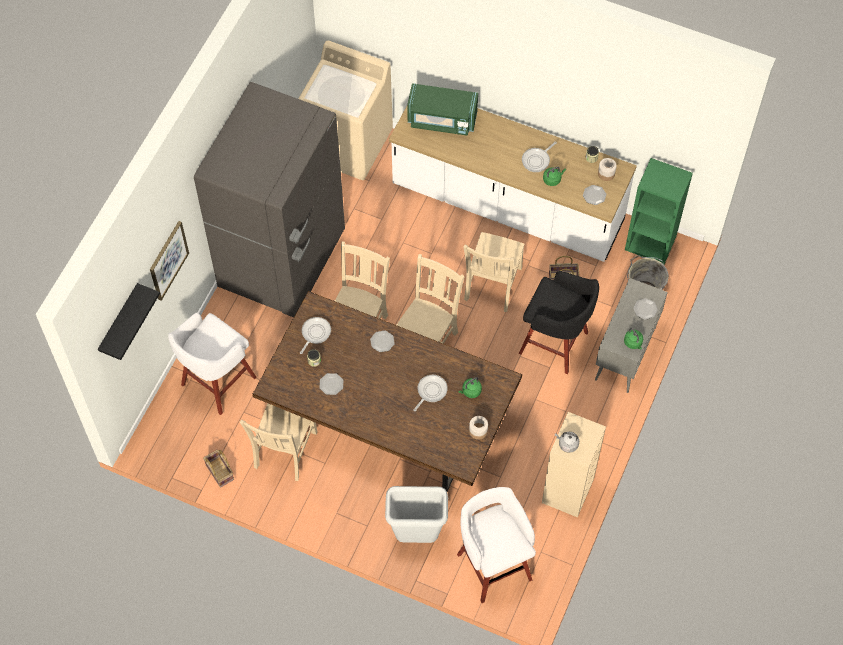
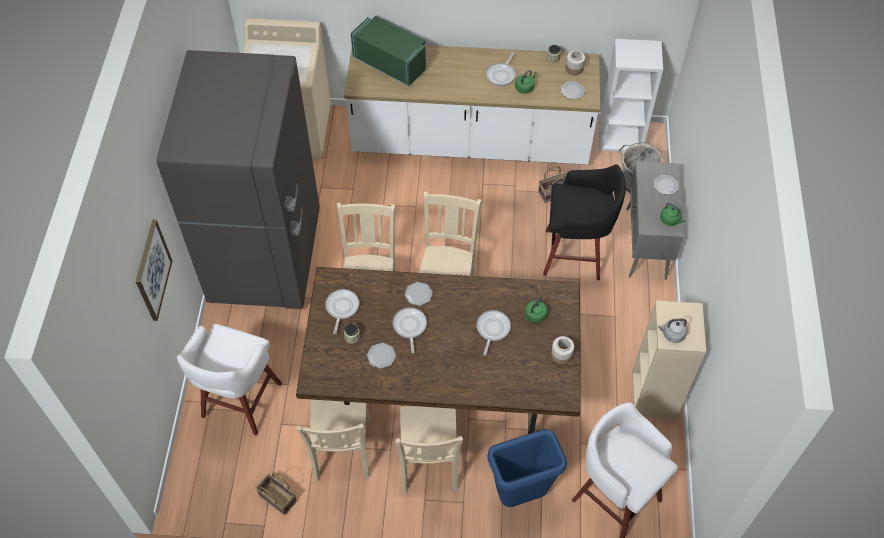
camera: 20 degrees left, 5 degrees down
black shelf [98,283,160,360] -> none
grey trash can [385,486,448,543] -> blue trash can [487,429,567,507]
green microwave [407,83,478,136] -> green microwave turned 135 degrees counterclockwise [351,16,426,87]
beige chair [463,232,524,312] -> beige chair moved to [395,406,463,493]
green bookcase [625,158,693,264] -> white bookcase [599,39,663,152]
none -> frying pan [393,307,427,354]

